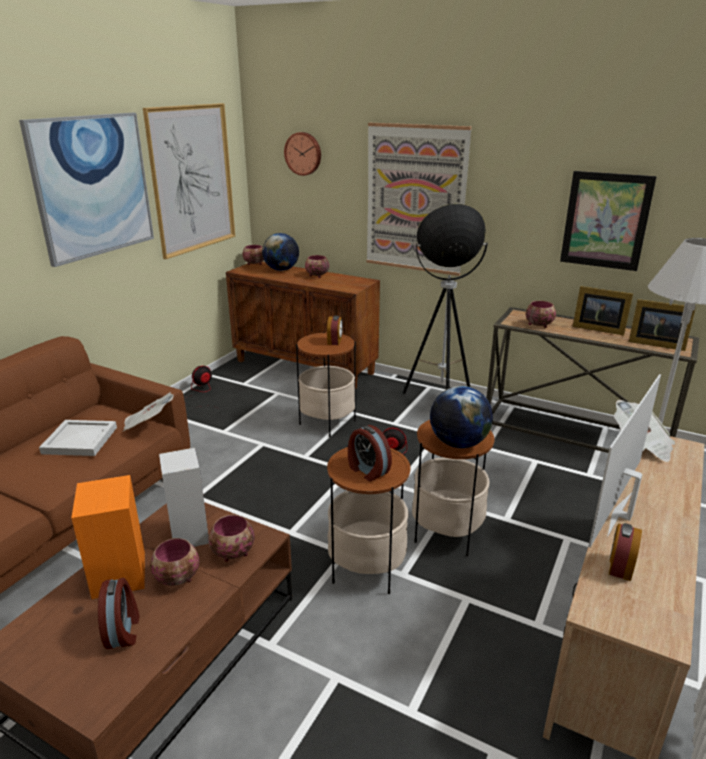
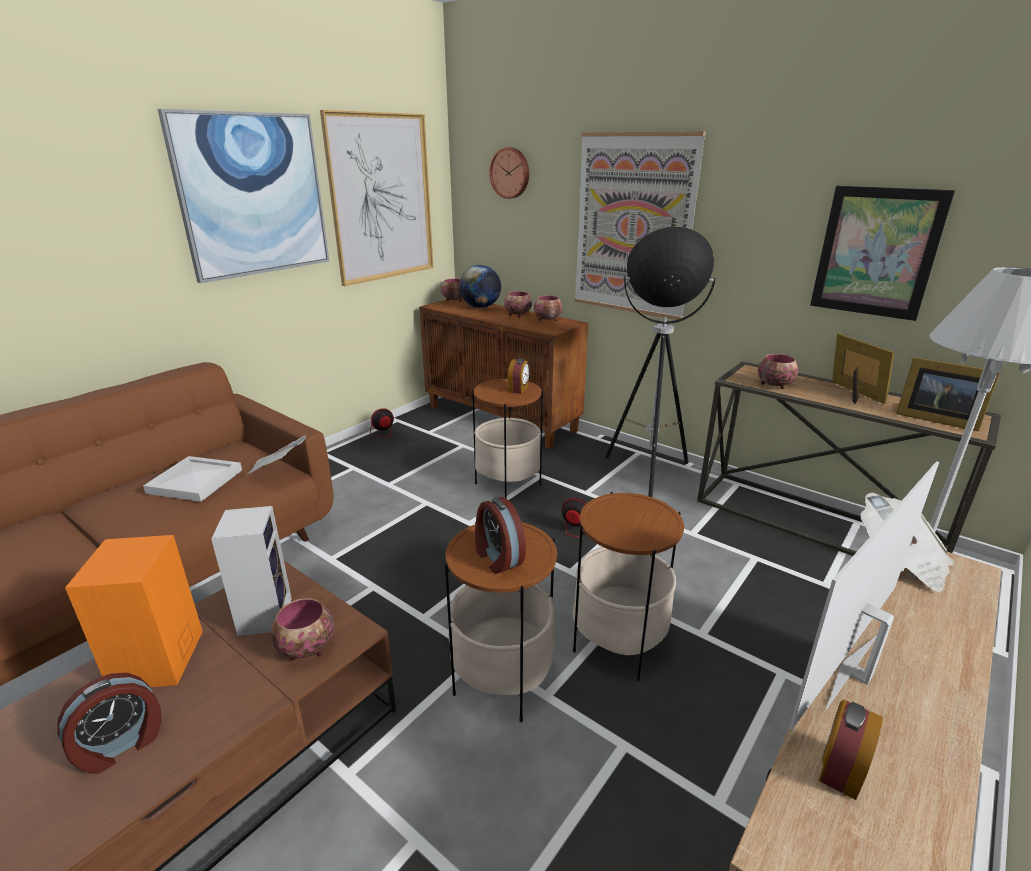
camera: 10 degrees right, 0 degrees up
alarm clock [98,578,140,649] -> alarm clock turned 45 degrees clockwise [57,673,161,774]
bowl [150,538,199,586] -> bowl moved to [534,296,562,321]
globe [430,386,493,448] -> none
picture frame [572,286,633,336] -> picture frame turned 150 degrees counterclockwise [832,334,895,404]

